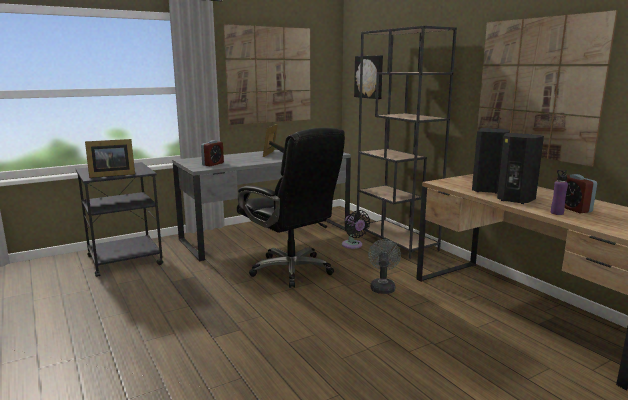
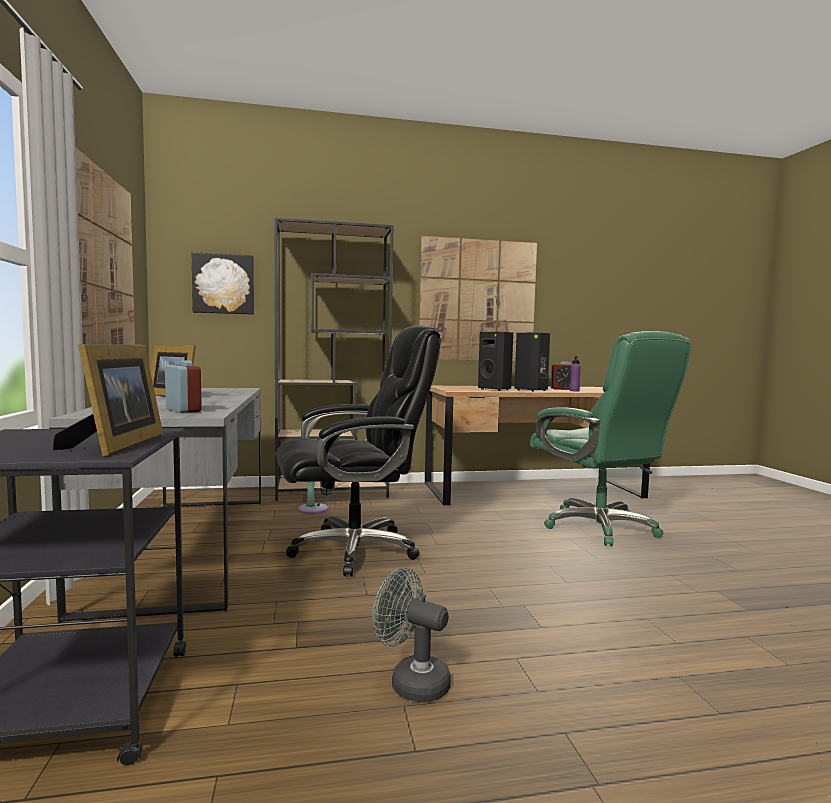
camera: 70 degrees left, 10 degrees down
grey fan [368,239,401,294] -> grey fan moved to [372,568,451,703]
none -> green office chair [530,331,691,546]

